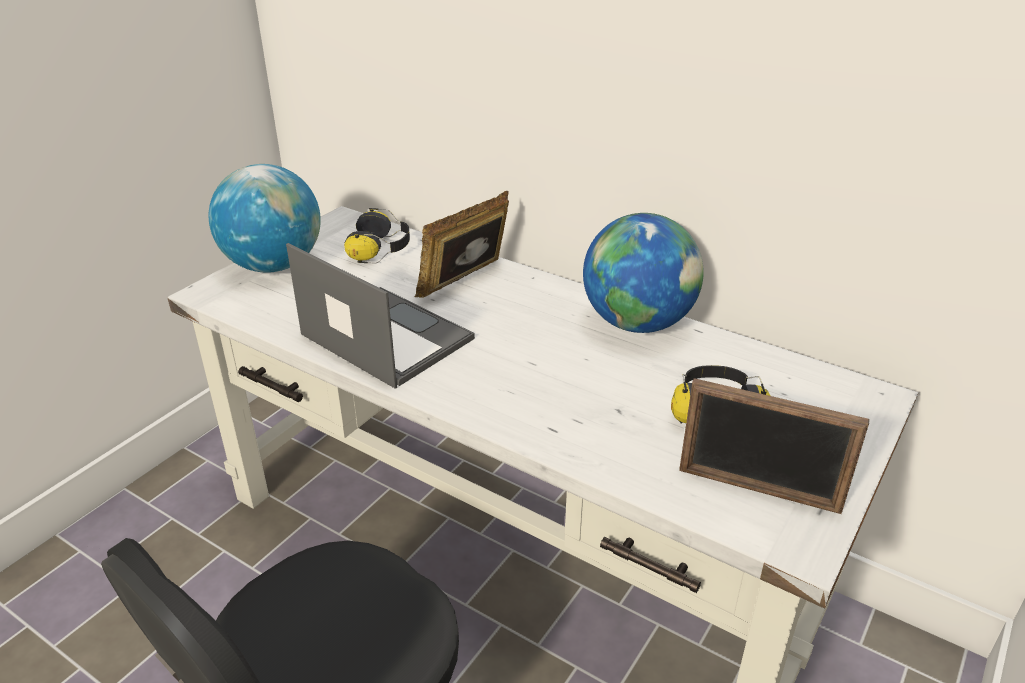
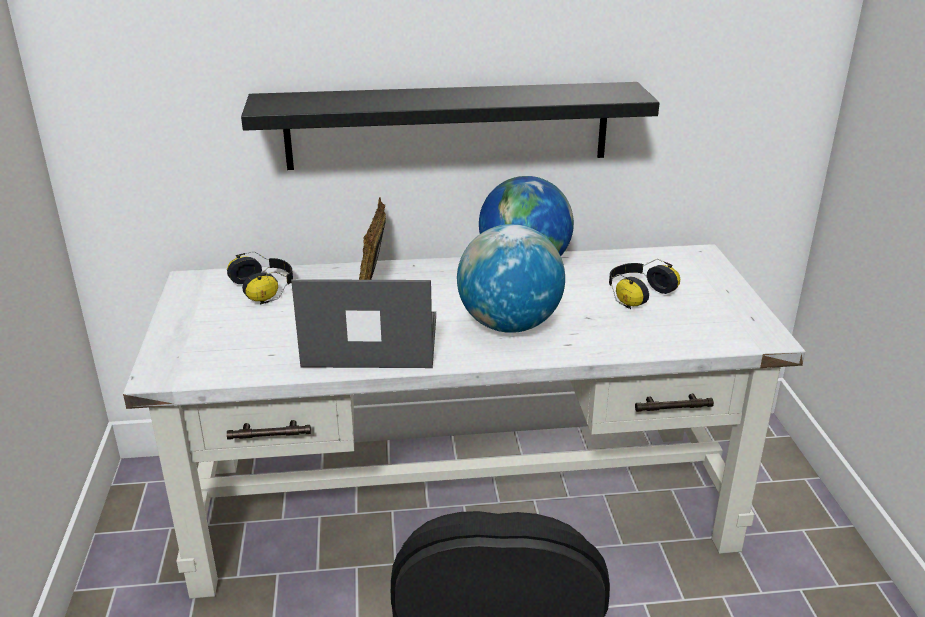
camera: 40 degrees left, 5 degrees down
globe [208,164,321,273] -> globe moved to [457,224,565,333]
picture frame [679,378,870,514] -> none
none -> black shelf [241,82,659,170]

